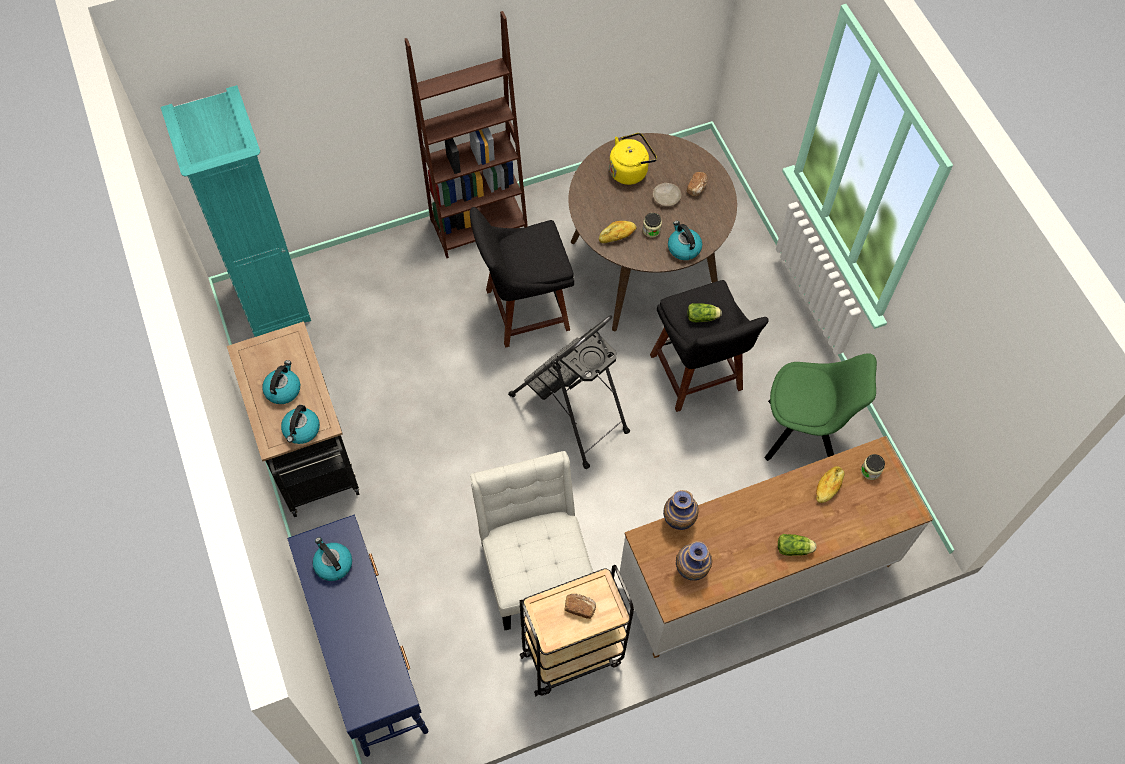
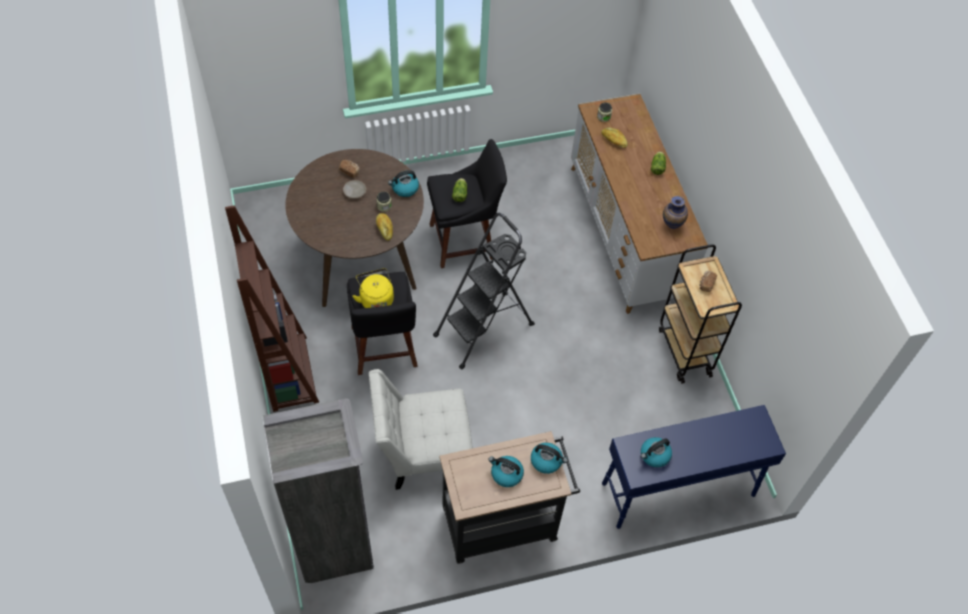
camera: 85 degrees left, 5 degrees down
turquoise cabinet [161,85,311,337] -> grey cabinet [262,398,374,583]
white chair [470,451,593,630] -> white chair moved to [369,369,473,490]
yellow kettle [609,133,657,185] -> yellow kettle moved to [353,268,394,308]
vase [663,490,699,530] -> none
green chair [764,353,877,461] -> none

